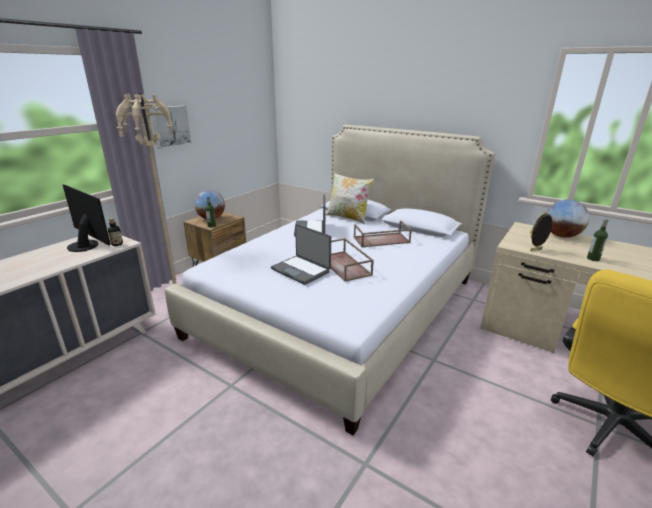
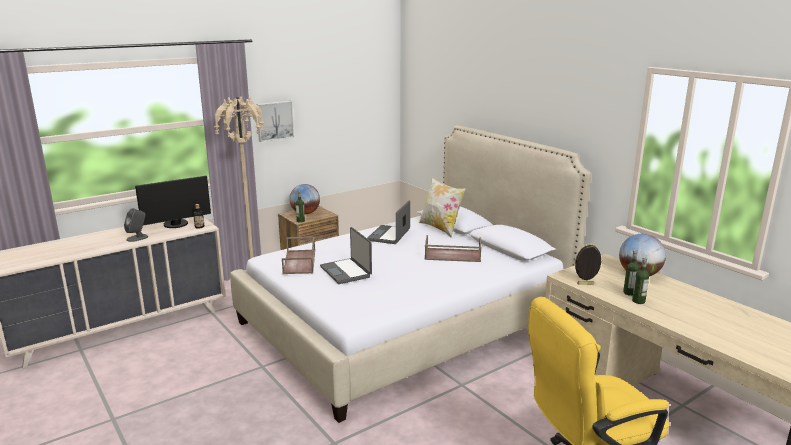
camera: 20 degrees right, 5 degrees down
monitor [62,184,110,252] -> monitor turned 90 degrees clockwise [135,176,211,228]
brown tray [331,238,374,282] -> brown tray moved to [282,236,315,274]
none -> grey speaker [124,208,148,242]
none -> bottle [623,250,640,296]

